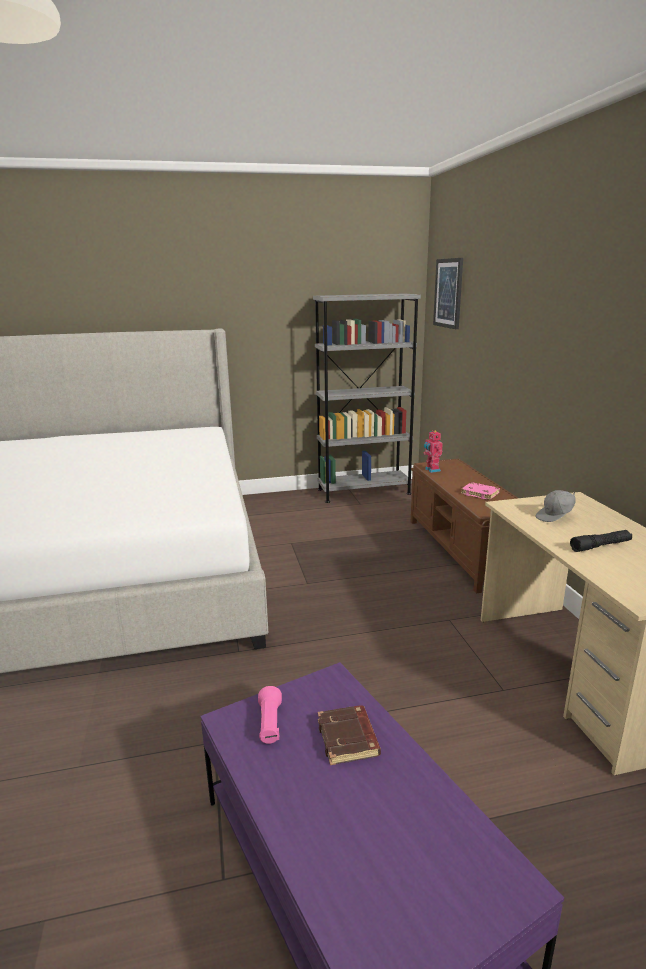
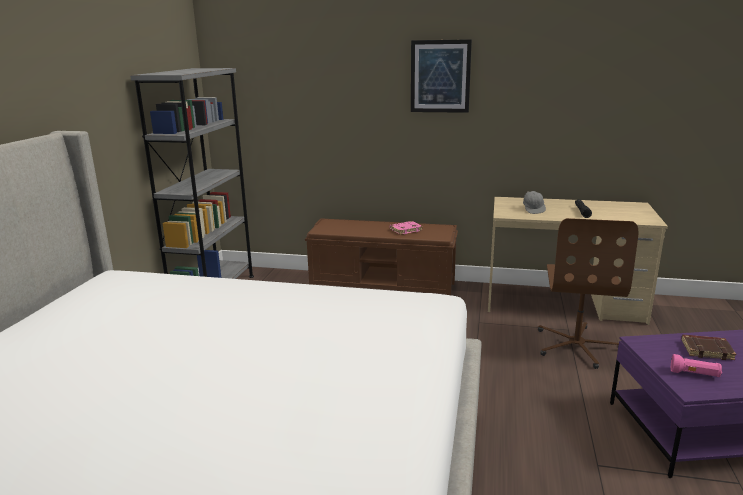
camera: 65 degrees left, 0 degrees up
toy robot [423,430,443,473] -> none
picture [433,258,463,329] -> picture moved to [411,39,472,113]
none -> brown office chair [538,218,639,369]

